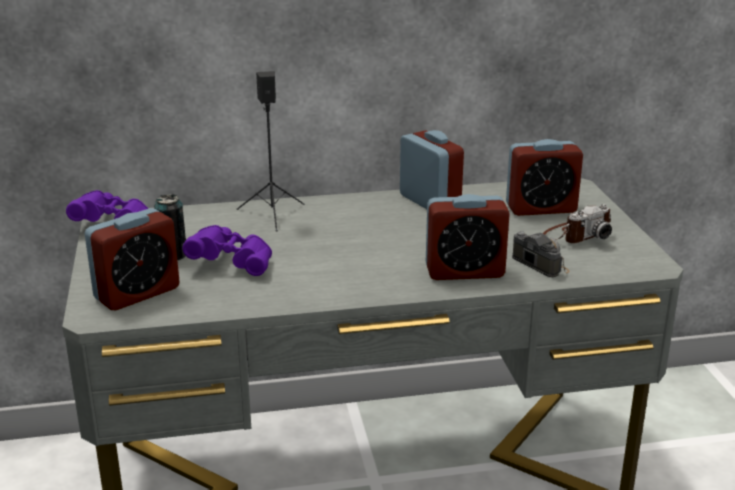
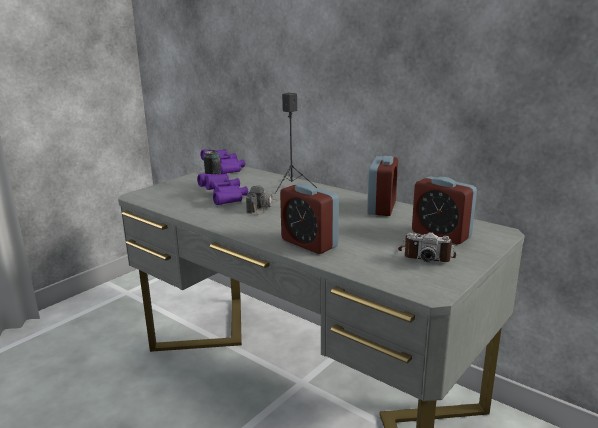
camera: 50 degrees right, 5 degrees down
alarm clock [84,208,180,310] -> none
camera [512,231,570,277] -> camera moved to [246,185,278,215]

